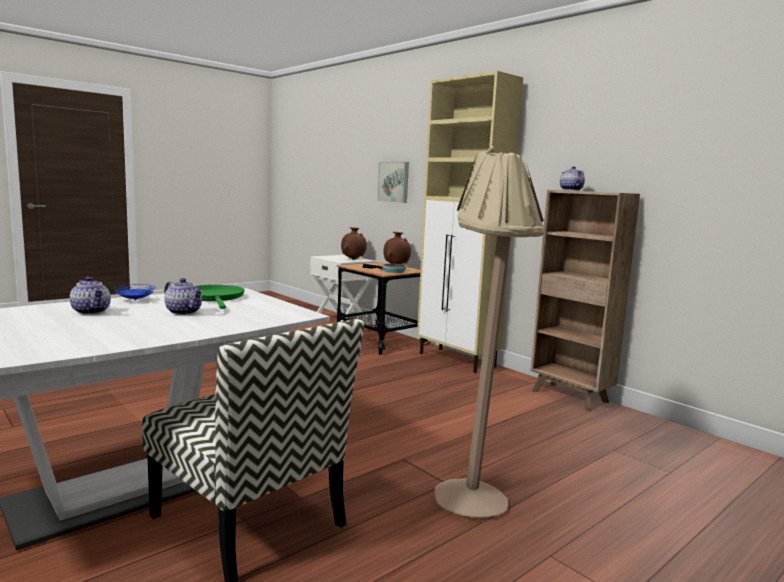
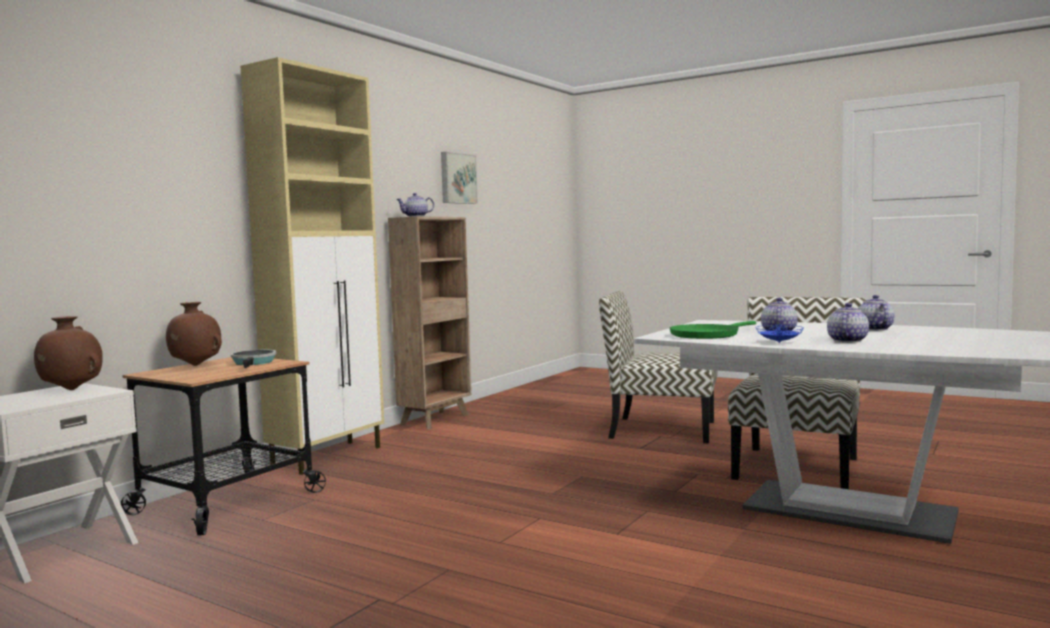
camera: 105 degrees left, 5 degrees down
picture [377,162,409,203] -> picture moved to [441,152,478,204]
beige floor lamp [434,146,545,517] -> chair [599,291,717,443]
none -> teapot [858,295,895,330]

